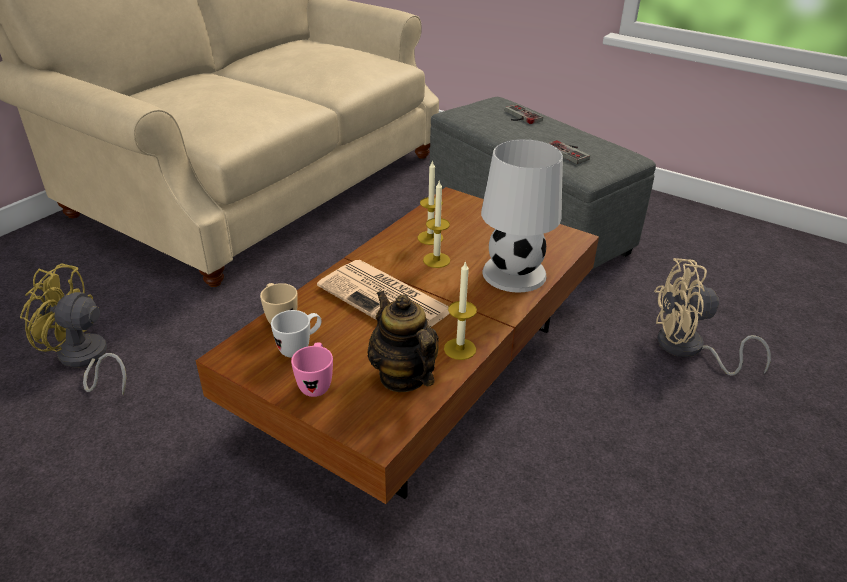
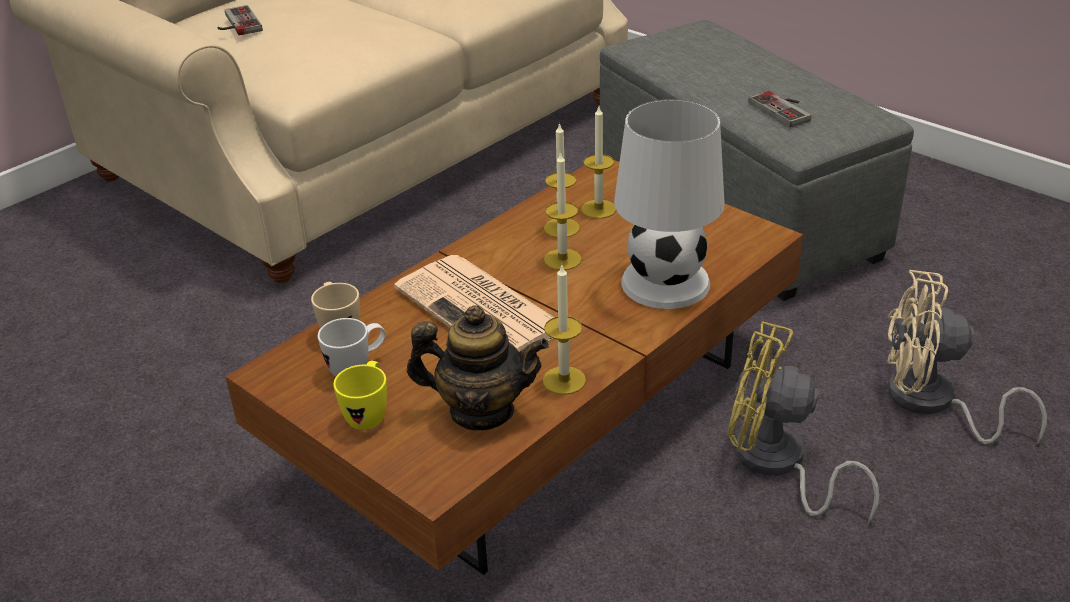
camera: 10 degrees right, 0 degrees up
yellow fan [20,263,127,395] -> yellow fan moved to [727,322,880,525]
pink mug [291,342,333,397] -> yellow mug [333,361,387,430]
teapot [367,290,439,392] -> teapot turned 120 degrees clockwise [407,305,549,430]
game controller [505,104,543,124] -> game controller moved to [218,5,263,36]
none -> candle [581,106,616,219]

